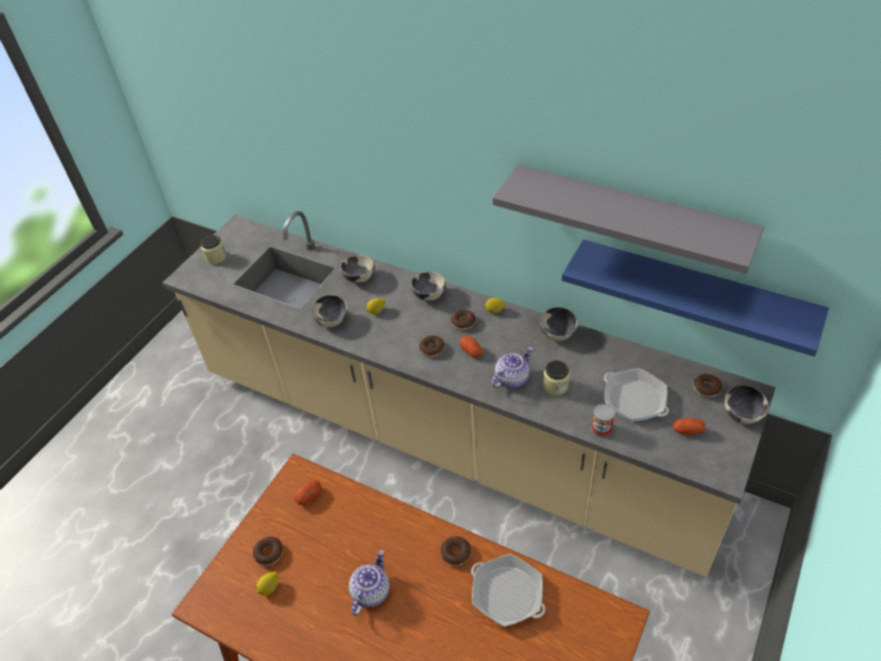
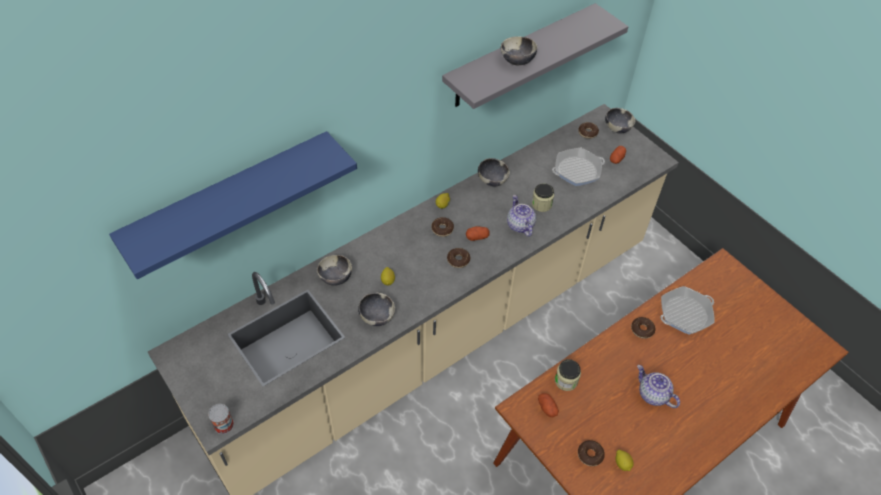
camera: 70 degrees left, 5 degrees up
jar [201,235,226,264] -> jar moved to [555,359,581,391]
bowl [411,272,446,301] -> bowl moved to [501,36,537,65]
blue shelf [562,239,829,357] -> blue shelf moved to [109,131,357,279]
can [591,404,615,437] -> can moved to [208,404,234,434]

